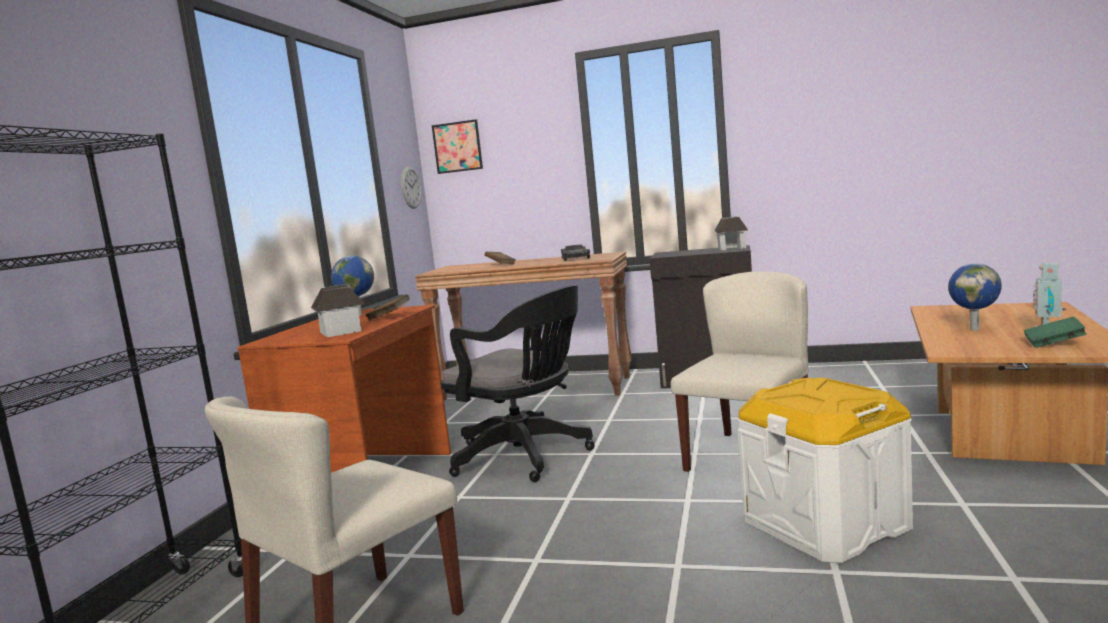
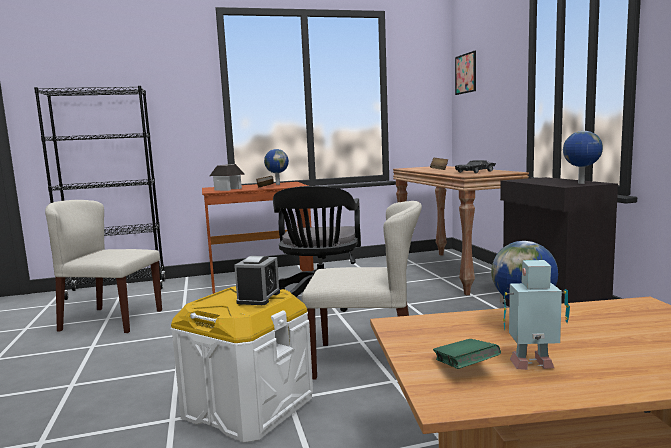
camera: 60 degrees right, 0 degrees up
wall clock [401,166,421,209] -> none
toy house [715,216,748,251] -> globe [563,131,603,184]
none -> alarm clock [234,256,280,305]

